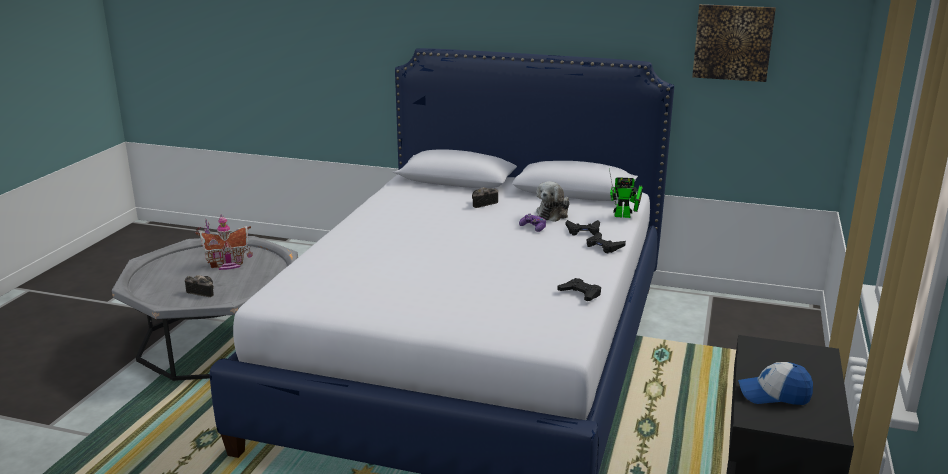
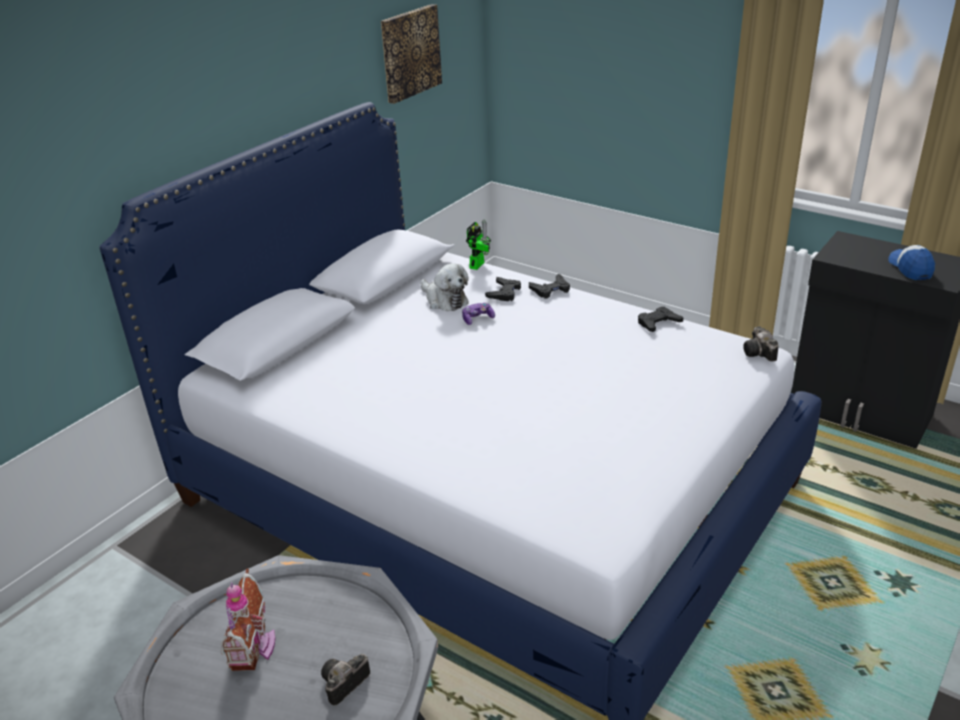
camera: 70 degrees left, 10 degrees up
camera [472,187,498,208] -> camera moved to [743,326,779,362]
cap [738,362,813,405] -> cap turned 150 degrees clockwise [888,245,935,280]

